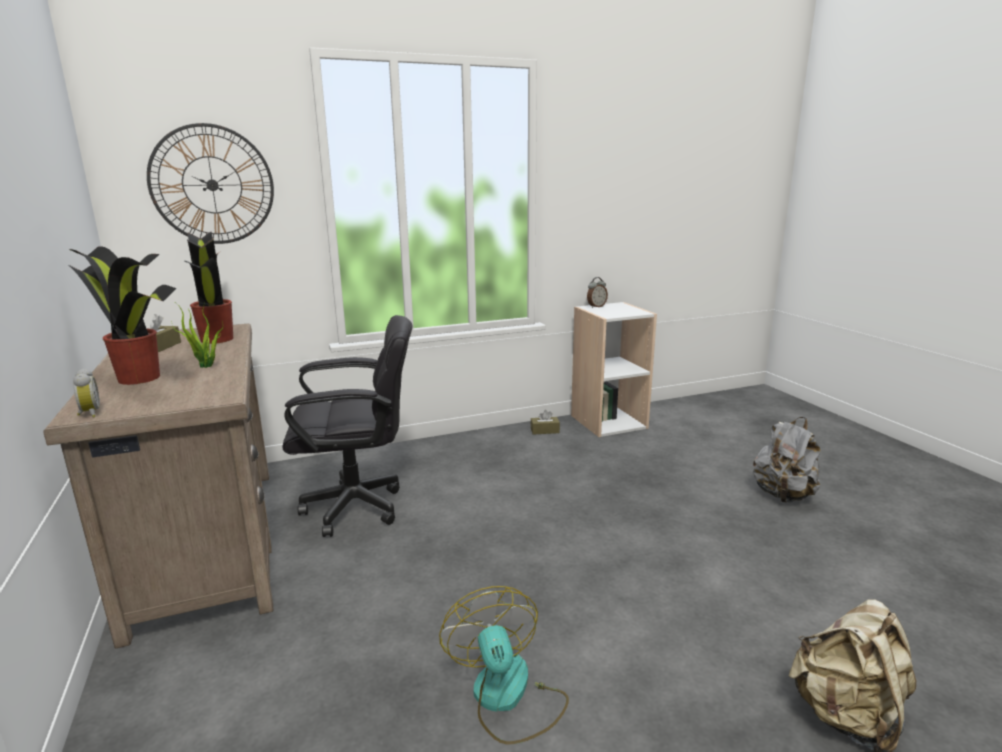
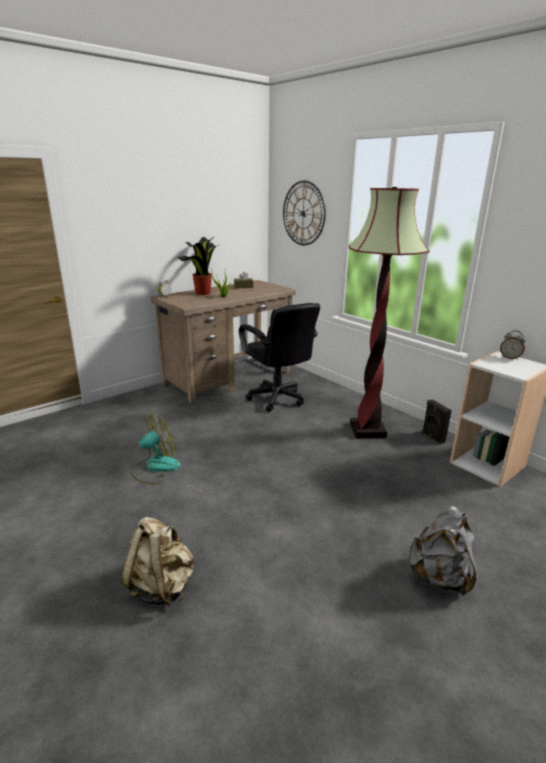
camera: 70 degrees right, 5 degrees up
potted plant [185,232,233,344] -> none
brown tissue box [531,410,560,435] -> black speaker [422,399,452,444]
none -> floor lamp [349,187,430,438]

